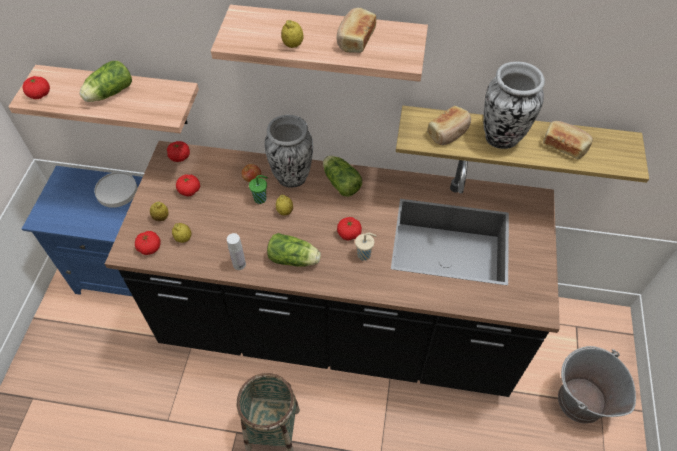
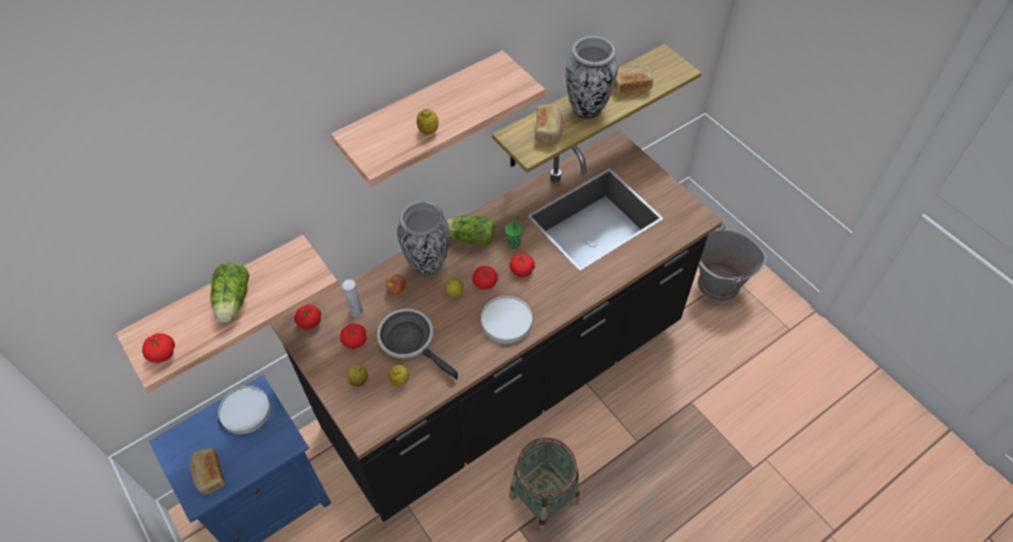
camera: 45 degrees left, 0 degrees up
tomato [135,231,161,255] -> tomato moved to [472,266,498,290]
white bottle [227,233,246,270] -> white bottle moved to [342,279,363,317]
green cup [249,175,268,204] -> green cup moved to [505,217,523,249]
lettuce [267,233,321,267] -> white plate [481,296,532,343]
bread [337,8,376,53] -> bread moved to [190,448,225,494]
beige cup [355,233,376,261] -> none
none -> frying pan [377,309,458,380]

